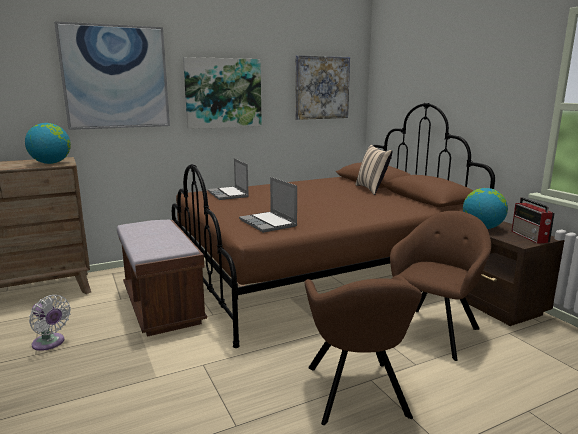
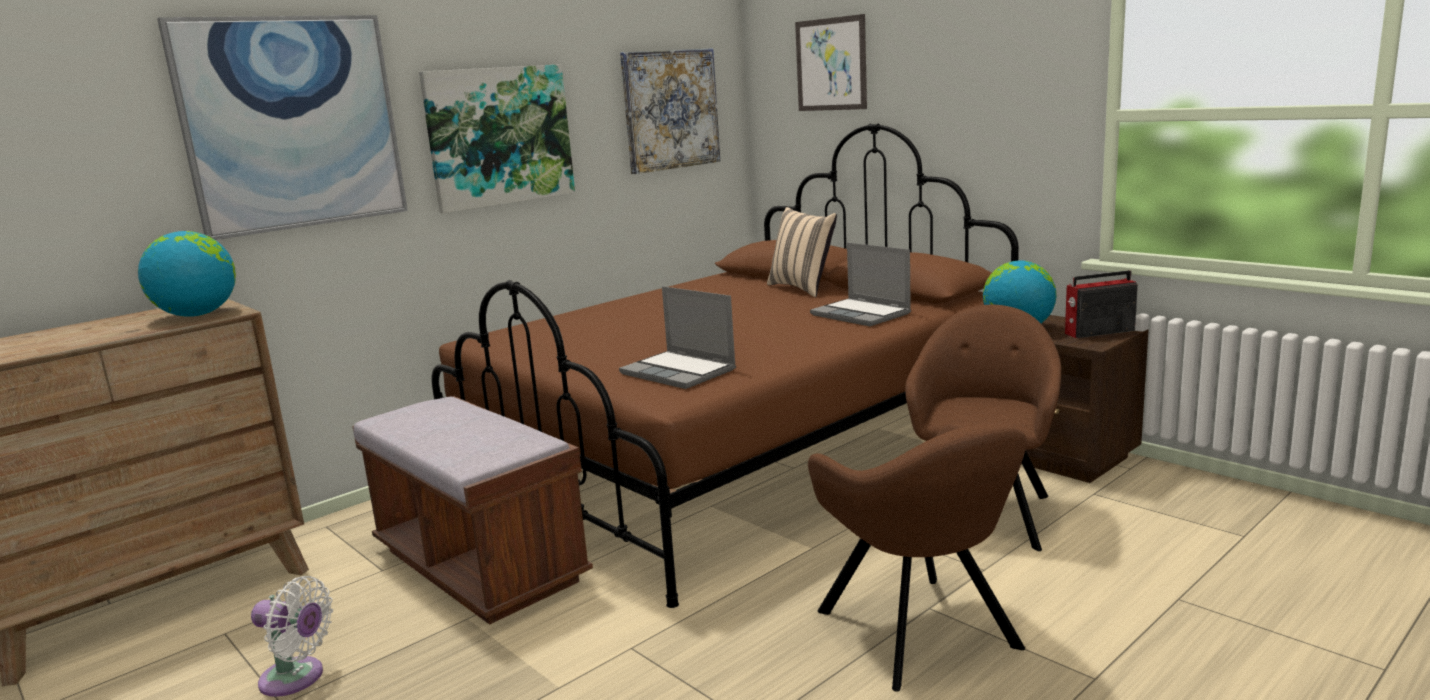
camera: 15 degrees left, 0 degrees up
laptop [208,158,249,200] -> laptop moved to [810,242,911,326]
radio [512,197,555,244] -> radio turned 105 degrees clockwise [1065,270,1138,338]
none -> picture [795,14,867,111]

